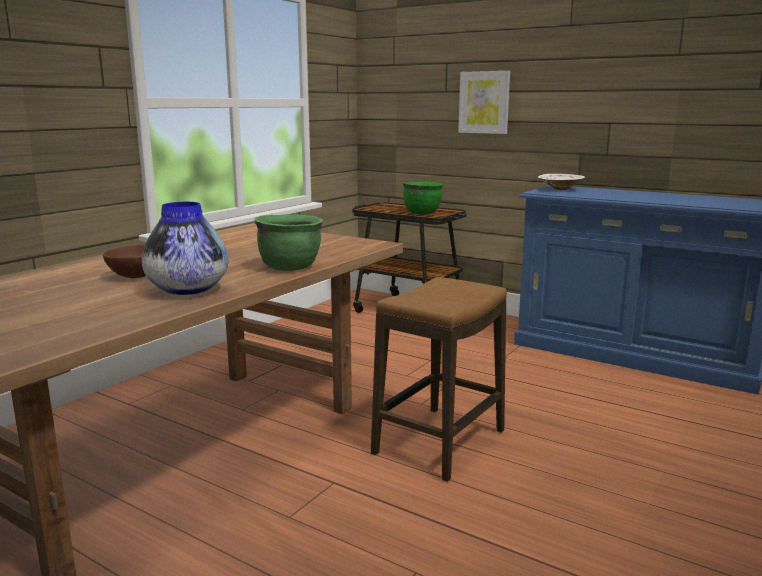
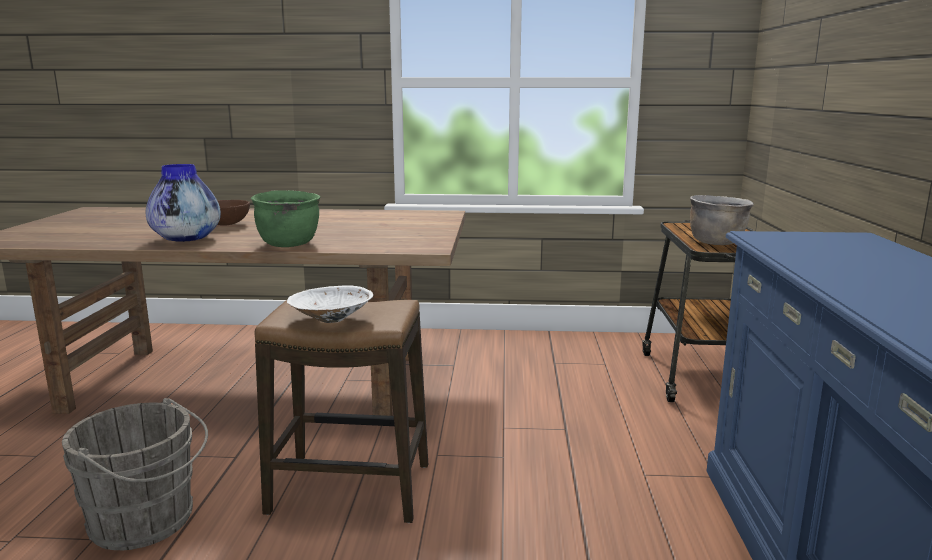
camera: 60 degrees right, 0 degrees up
green cooking pot [403,182,443,214] -> brown cooking pot [690,195,754,245]
picture [458,71,510,134] -> none
white bowl [538,174,585,190] -> white bowl moved to [287,286,373,323]
none -> grey bucket [62,398,208,550]

